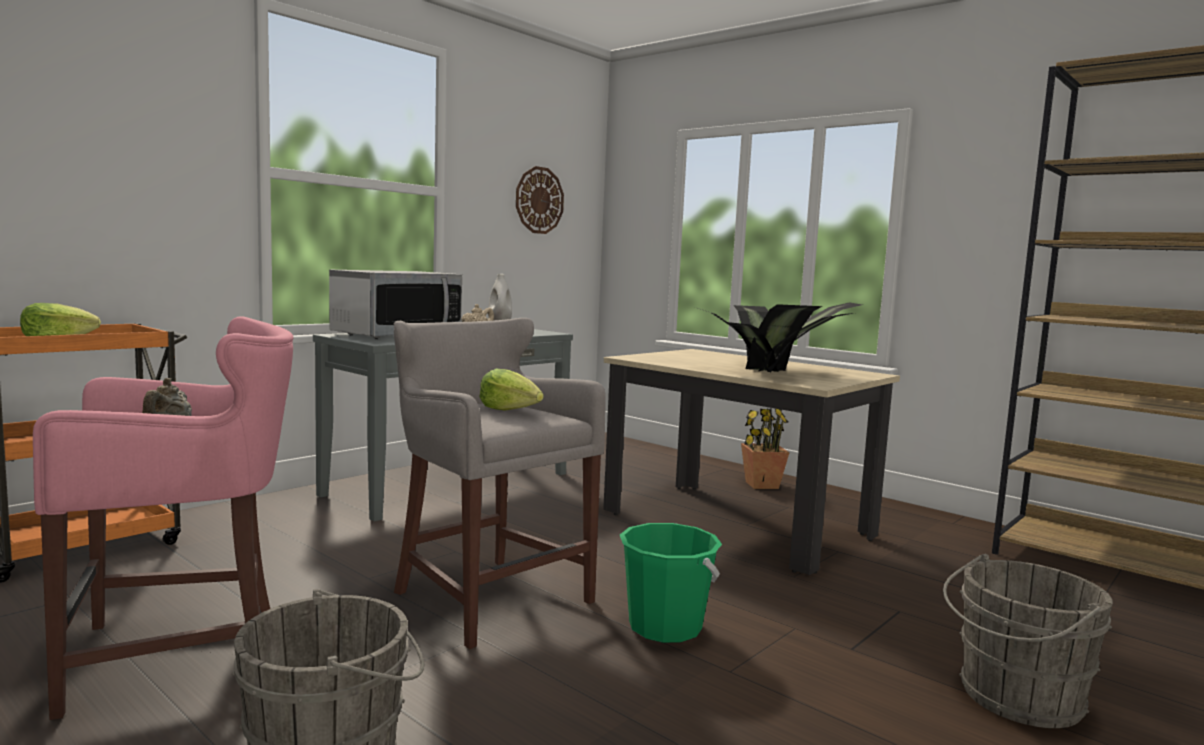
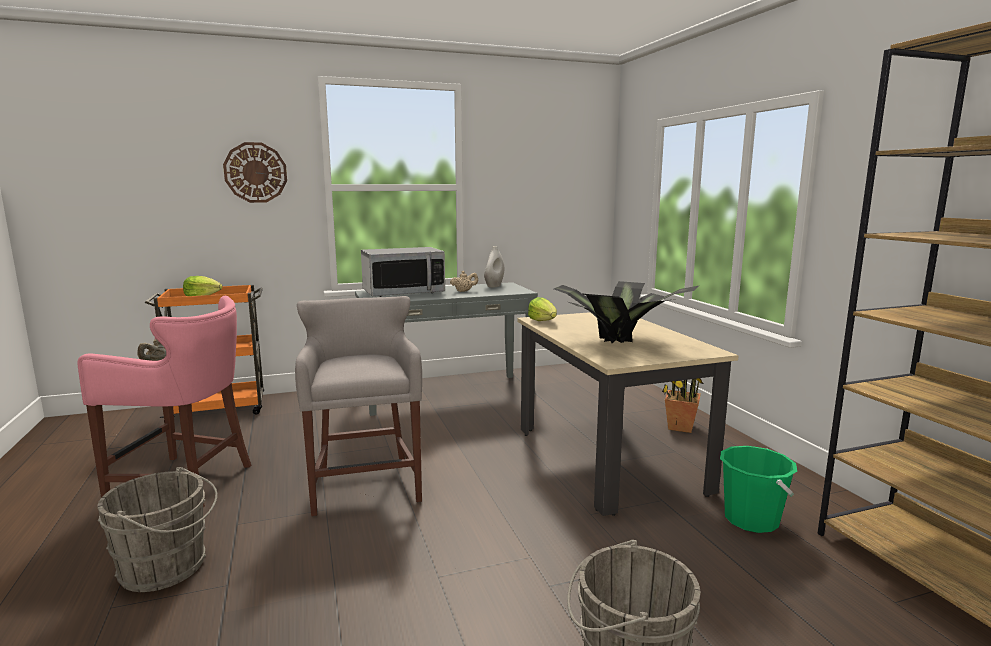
camera: 30 degrees right, 5 degrees up
lettuce [480,368,544,411] -> lettuce moved to [528,297,557,321]
wall clock [516,166,564,234] -> wall clock moved to [223,142,287,203]
green bucket [620,523,722,643] -> green bucket moved to [720,446,797,533]

